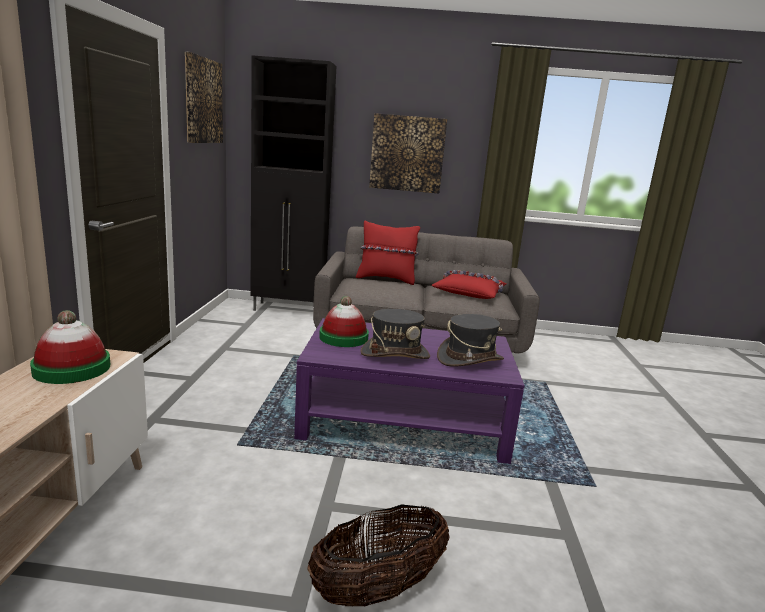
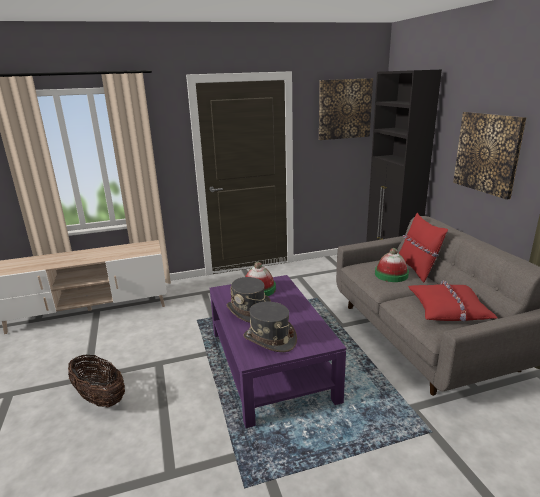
camera: 70 degrees right, 5 degrees up
hat [30,310,110,384] -> hat moved to [375,248,409,282]

